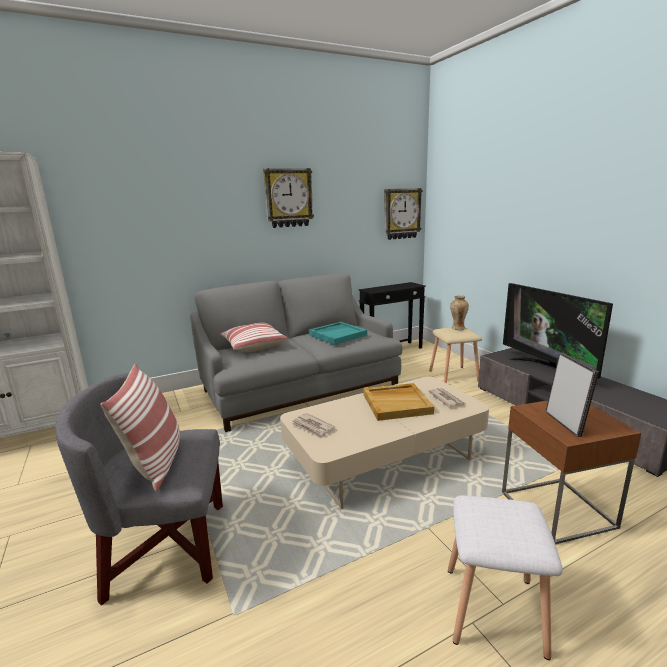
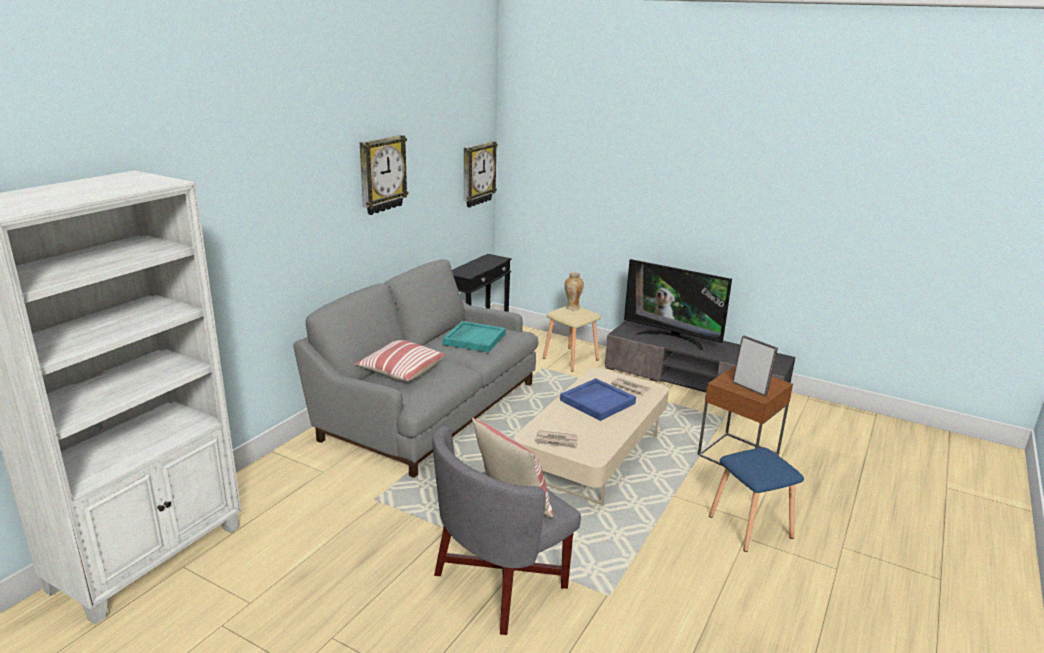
camera: 35 degrees left, 5 degrees up
beige tray [363,383,434,421] -> blue tray [560,378,636,421]
white stool [448,495,563,660] -> blue stool [709,447,804,552]

